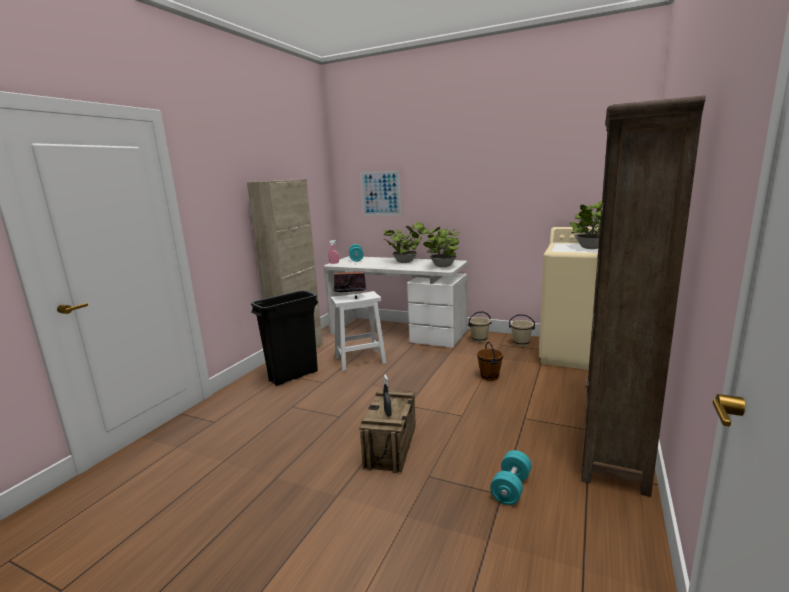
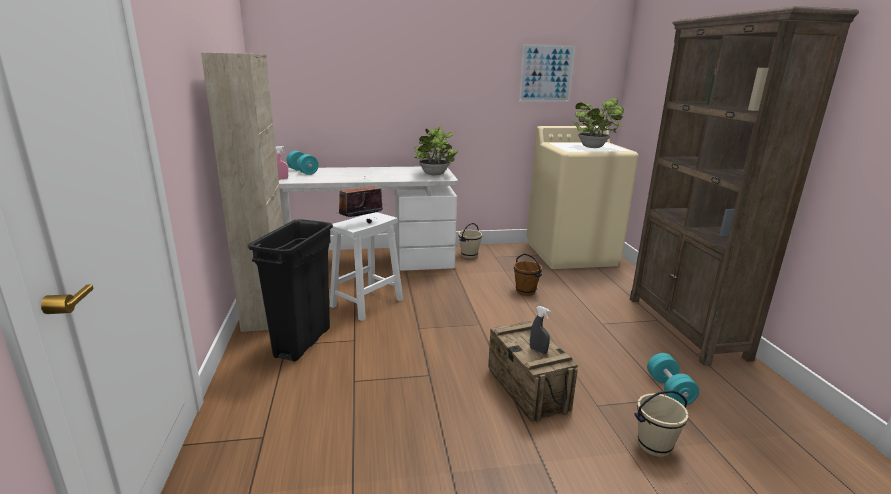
camera: 35 degrees left, 5 degrees up
picture [360,170,401,215] -> picture moved to [519,44,575,102]
potted plant [383,222,429,263] -> none
beige bucket [509,314,535,347] -> beige bucket moved to [634,390,688,457]

